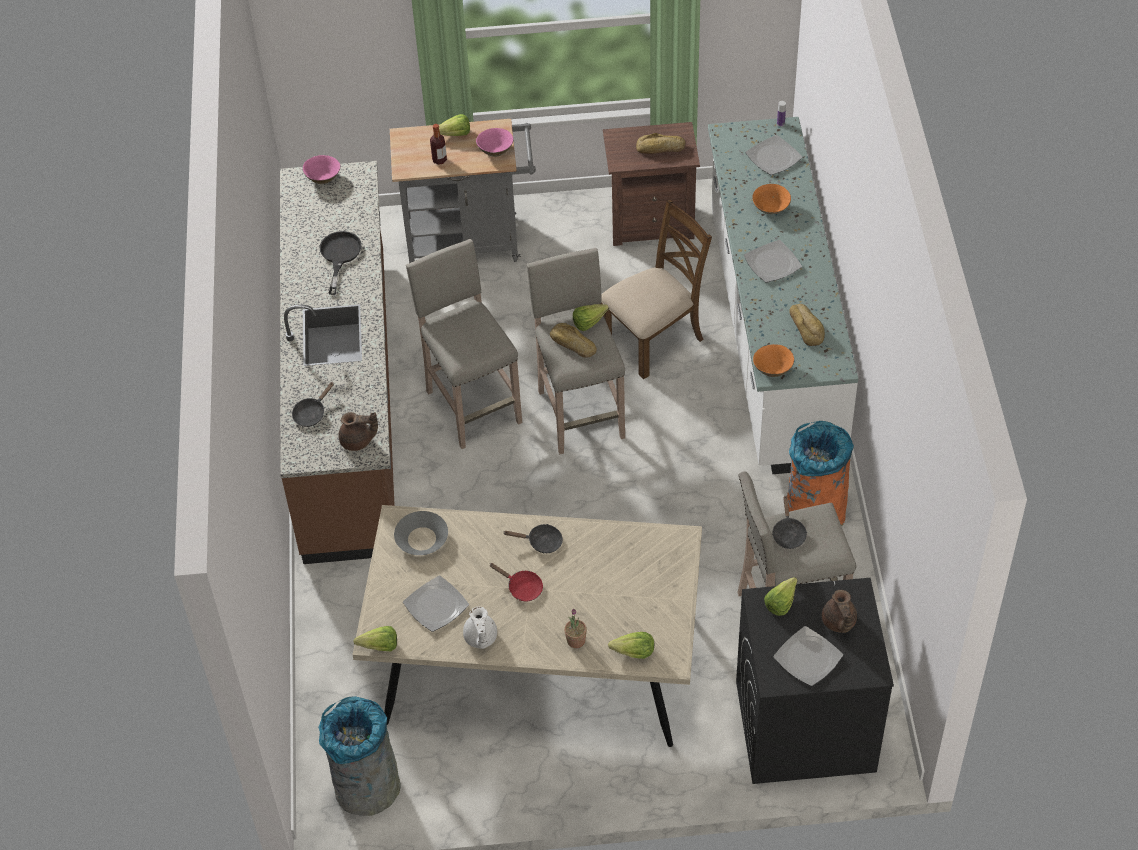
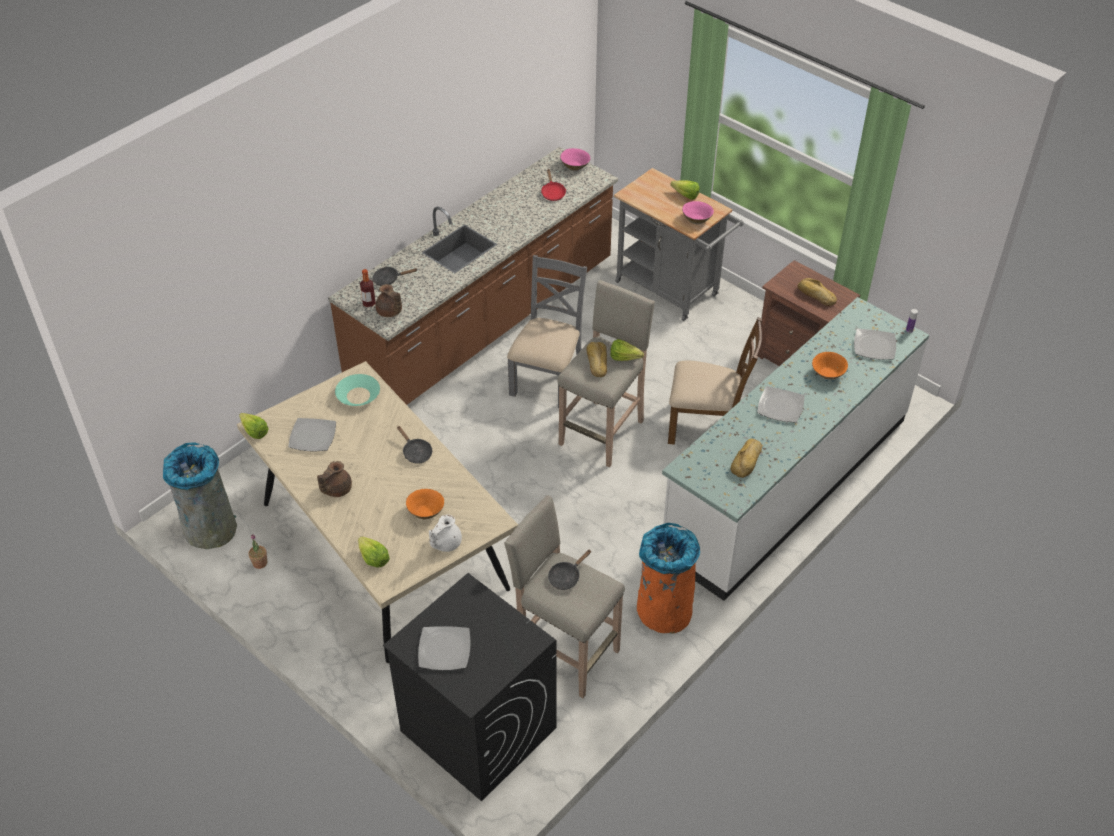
camera: 45 degrees right, 5 degrees down
black frying pan [320,231,362,295] -> none
grey bowl [394,511,448,555] -> turquoise bowl [335,374,380,406]
beige stool [406,239,522,449] -> grey chair [507,255,587,408]
bottle [430,124,447,165] -> bottle moved to [360,269,376,307]
white teapot [463,607,497,649] -> white teapot moved to [429,514,462,552]
red frying pan [489,563,543,602] -> red frying pan moved to [541,169,566,201]
potted plant [564,609,587,648] -> potted plant moved to [248,534,267,569]
orange bowl [753,344,794,377] -> orange bowl moved to [406,489,444,519]
lettuce [764,577,797,616] -> none
brown teapot [822,590,857,633] -> brown teapot moved to [317,461,352,497]

